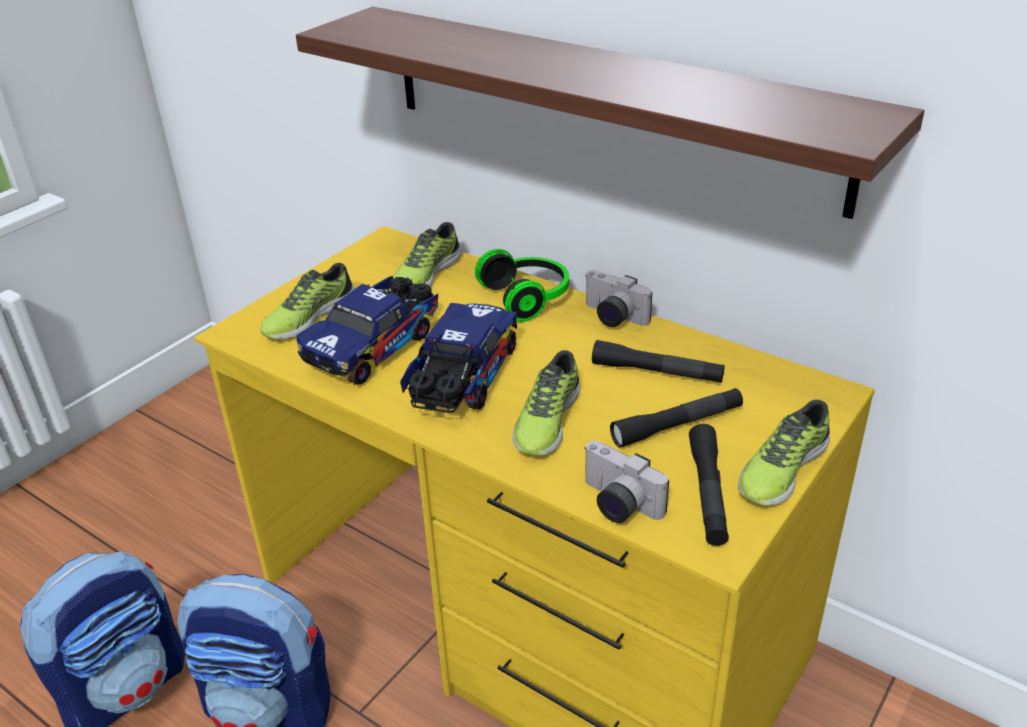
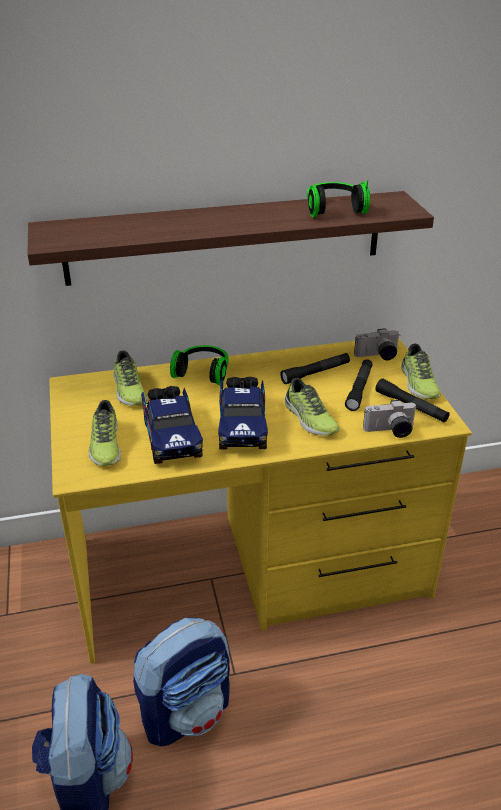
camera: 50 degrees left, 0 degrees up
toy truck [400,303,517,413] -> toy truck turned 150 degrees counterclockwise [218,377,268,450]
camera [586,270,652,327] -> camera moved to [354,328,400,360]
none -> headphones [307,180,370,217]

